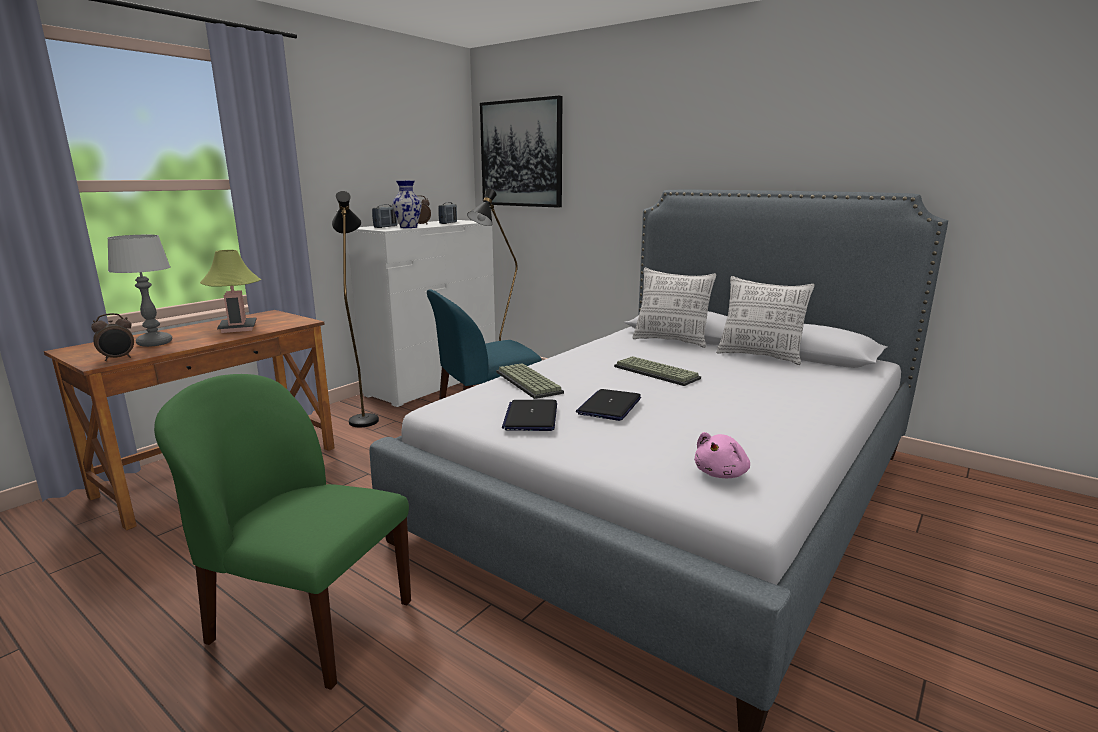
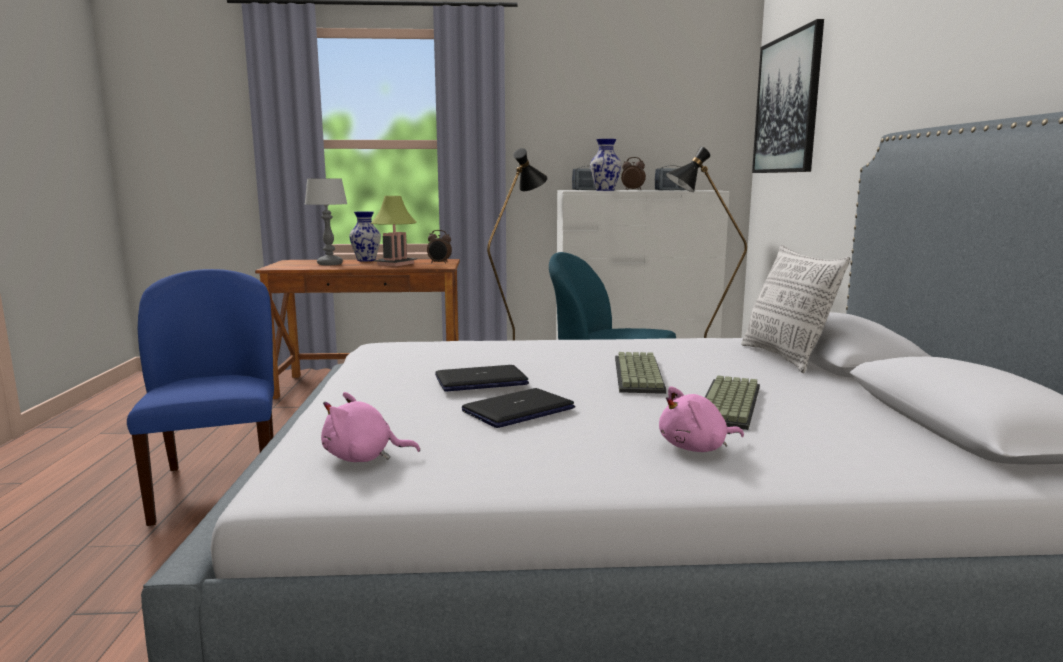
camera: 50 degrees right, 5 degrees down
alarm clock [91,313,134,361] -> alarm clock moved to [427,230,452,264]
green chair [154,374,411,690] -> blue chair [127,269,274,526]
keyboard [496,363,564,399] -> keyboard moved to [705,375,760,430]
laptop [502,400,557,431] -> laptop moved to [462,388,575,428]
pillow [716,276,815,365] -> none
none -> vase [349,211,381,261]
none -> pink plush toy [659,386,744,452]

